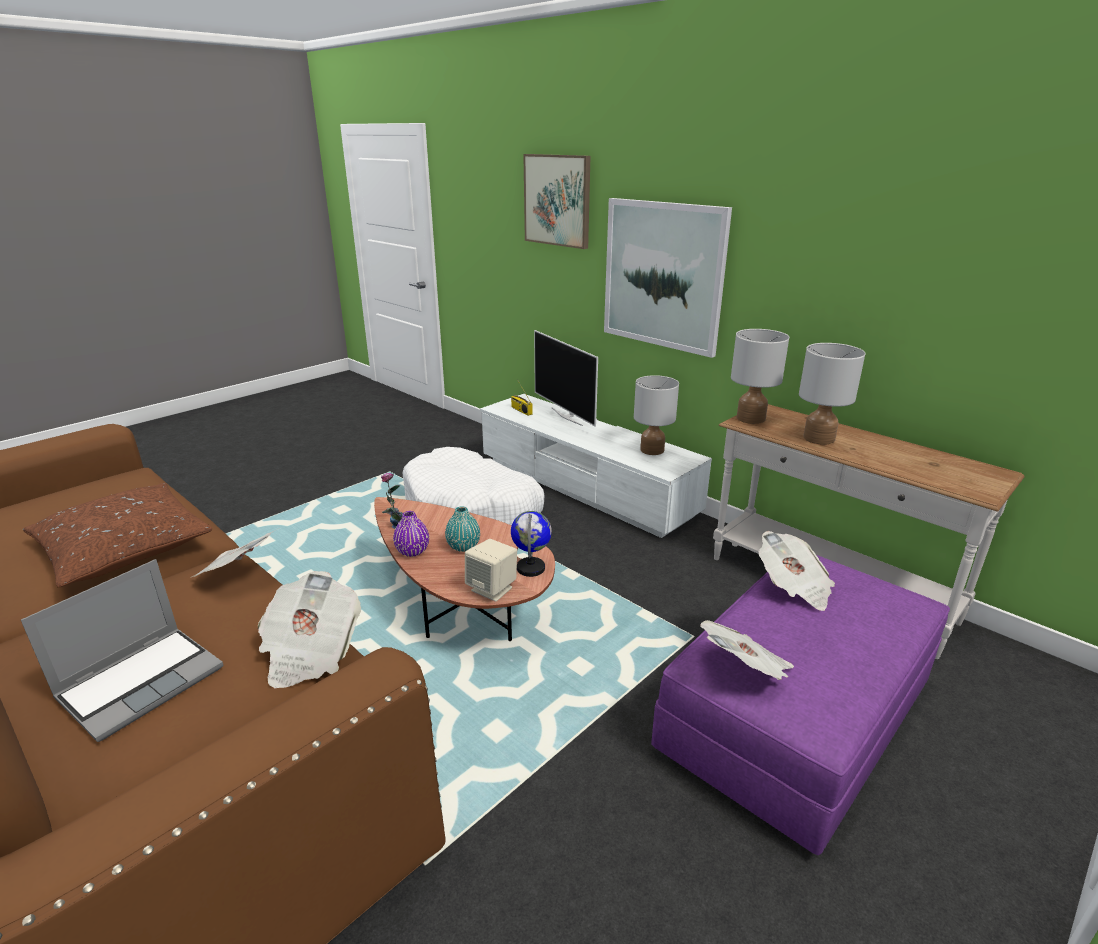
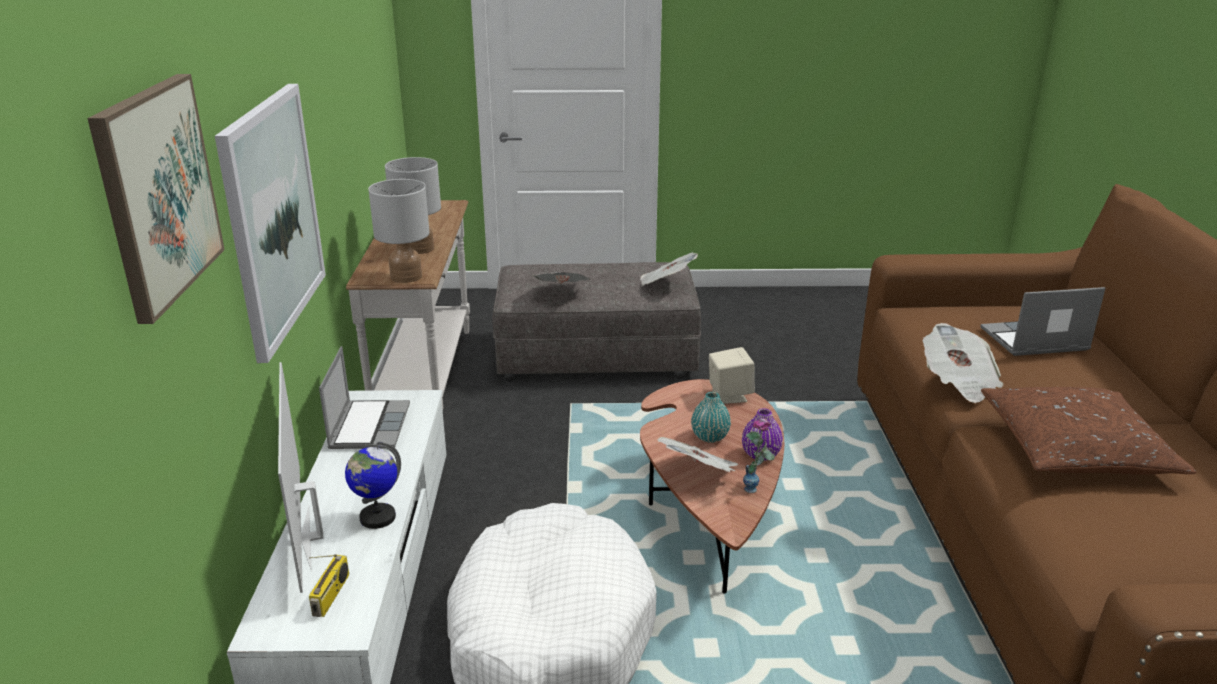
camera: 135 degrees left, 0 degrees up
newspaper [257,571,361,688] -> newspaper moved to [658,437,738,472]
globe [511,511,552,577] -> globe moved to [345,441,401,529]
television [534,330,598,427] -> television turned 150 degrees clockwise [278,362,323,593]
grey table lamp [634,375,679,455] -> laptop [319,346,410,449]
purple ottoman [651,555,950,855] -> grey ottoman [492,262,701,382]

